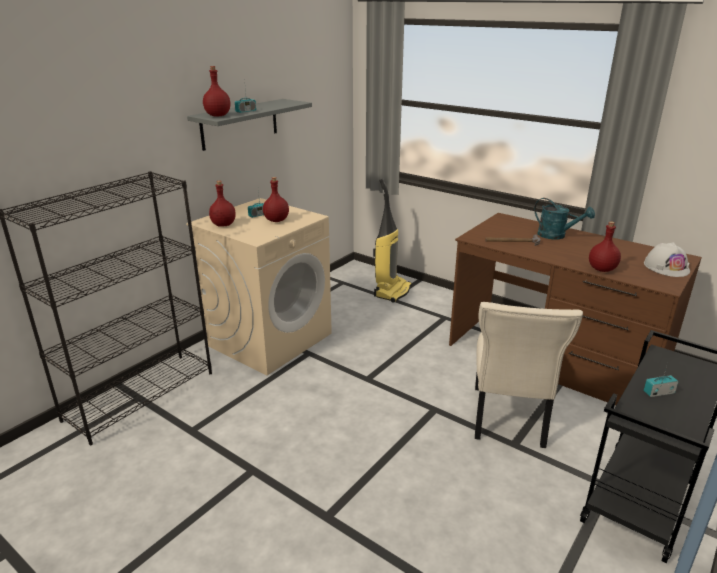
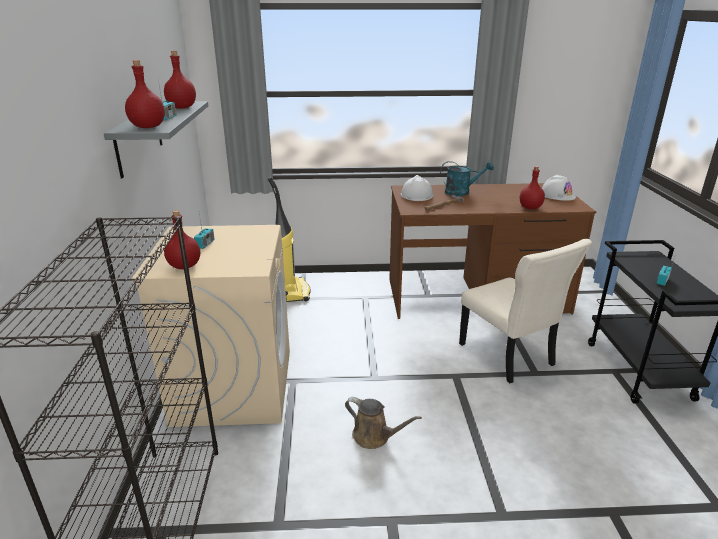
camera: 40 degrees left, 0 degrees up
red bottle [263,177,289,222] -> red bottle moved to [164,51,196,108]
none -> brown watering can [345,397,422,449]
none -> white hard hat [401,175,433,201]

